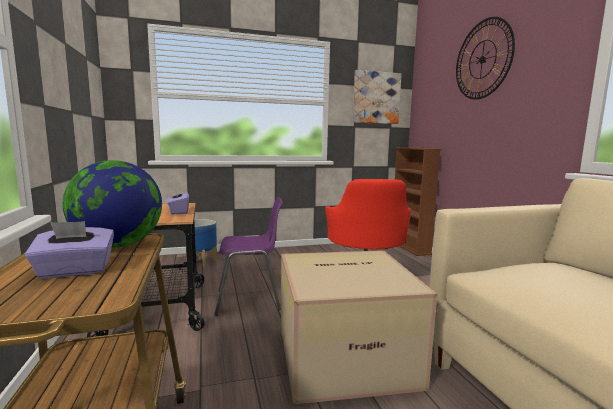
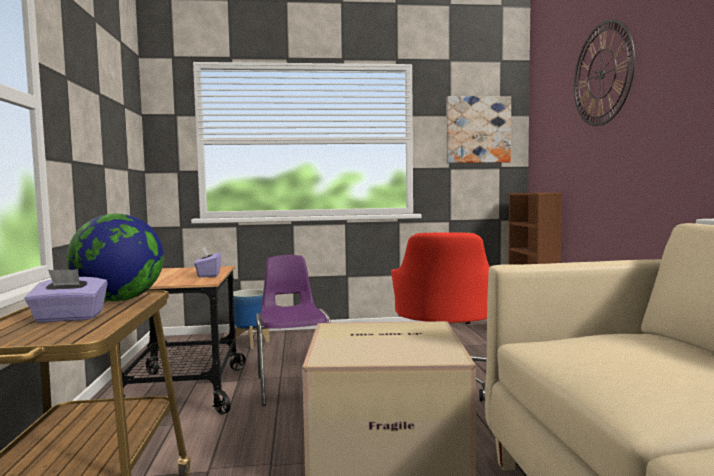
camera: 10 degrees right, 5 degrees down
purple chair [214,197,283,316] -> purple chair turned 105 degrees counterclockwise [256,255,331,406]

